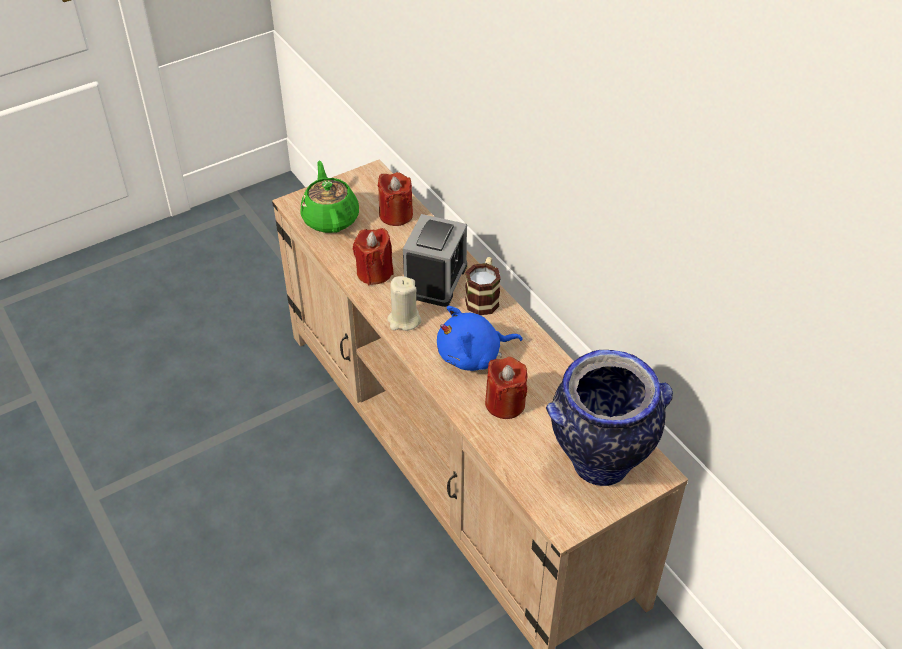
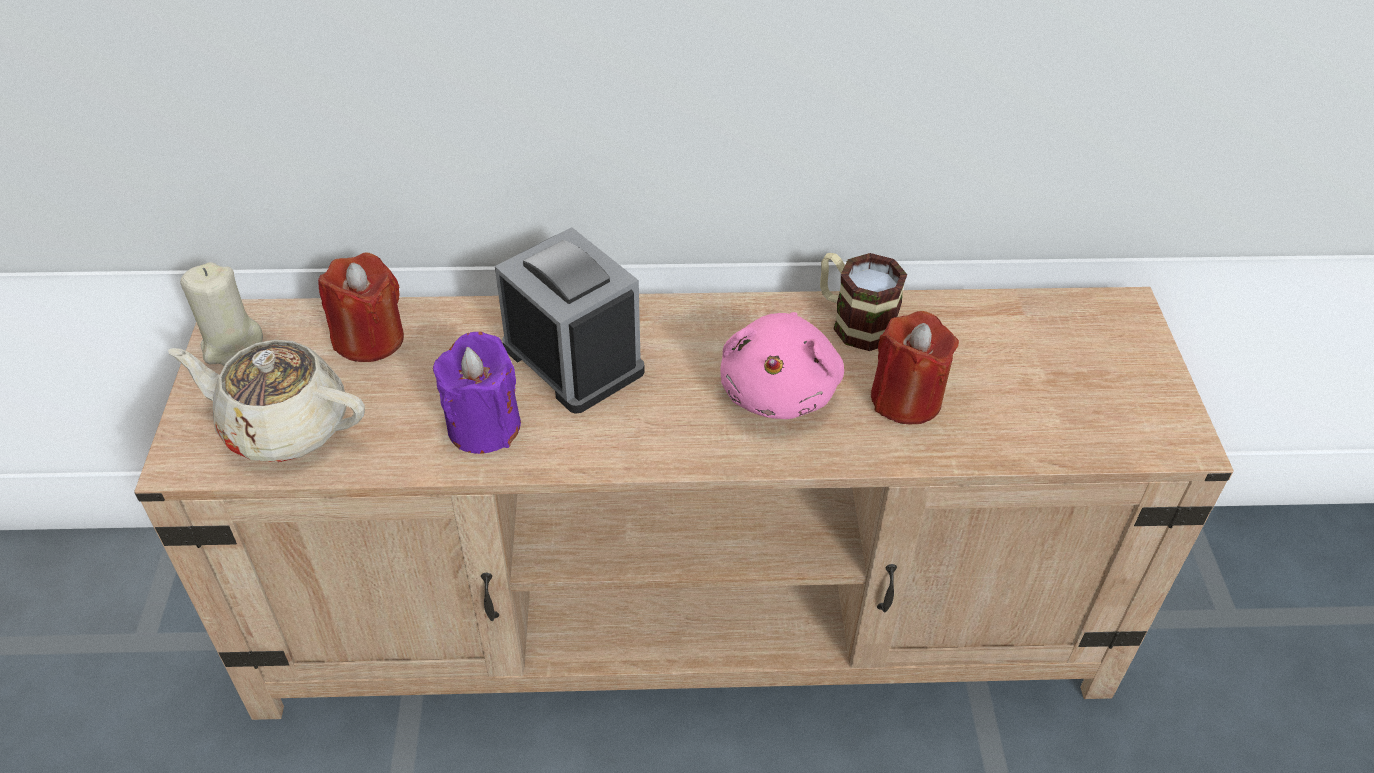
camera: 60 degrees left, 0 degrees up
green teapot [300,161,359,233] -> beige teapot [168,340,365,462]
red candle [353,228,394,285] -> purple candle [433,332,521,454]
beige candle [387,276,421,331] -> beige candle moved to [180,262,263,366]
blue plush toy [437,306,523,371] -> pink plush toy [720,312,844,419]
mug [465,257,501,315] -> mug moved to [820,253,907,351]
vase [546,350,673,486] -> none

